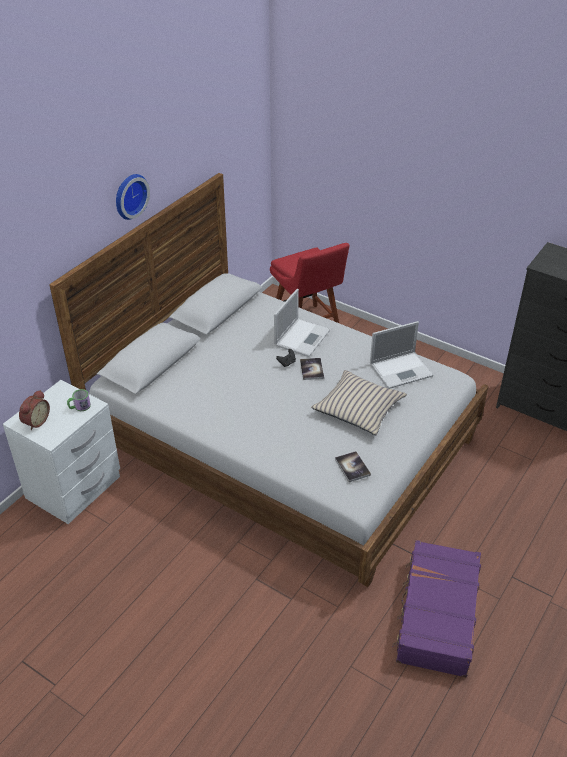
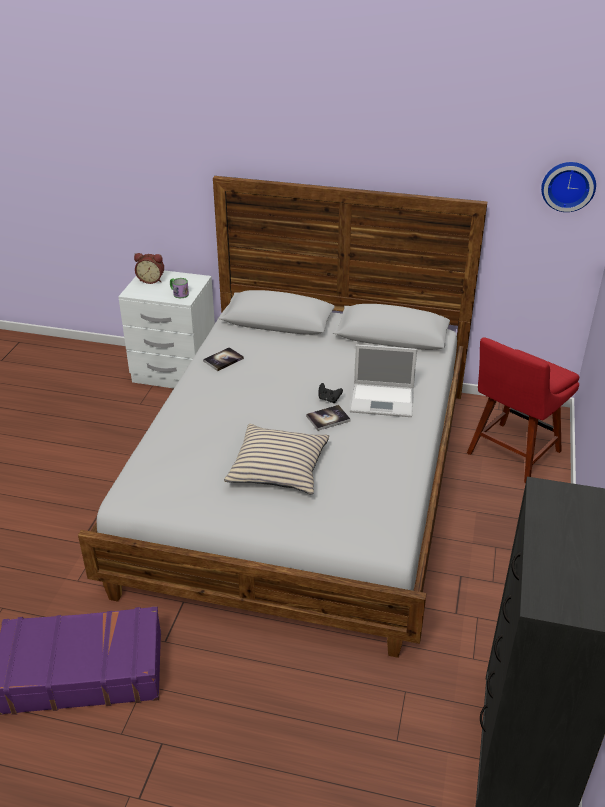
camera: 70 degrees right, 5 degrees down
wall clock [116,174,150,220] -> wall clock moved to [541,162,596,212]
book [335,451,371,482] -> book moved to [203,347,244,371]
laptop [370,321,434,389] -> none

